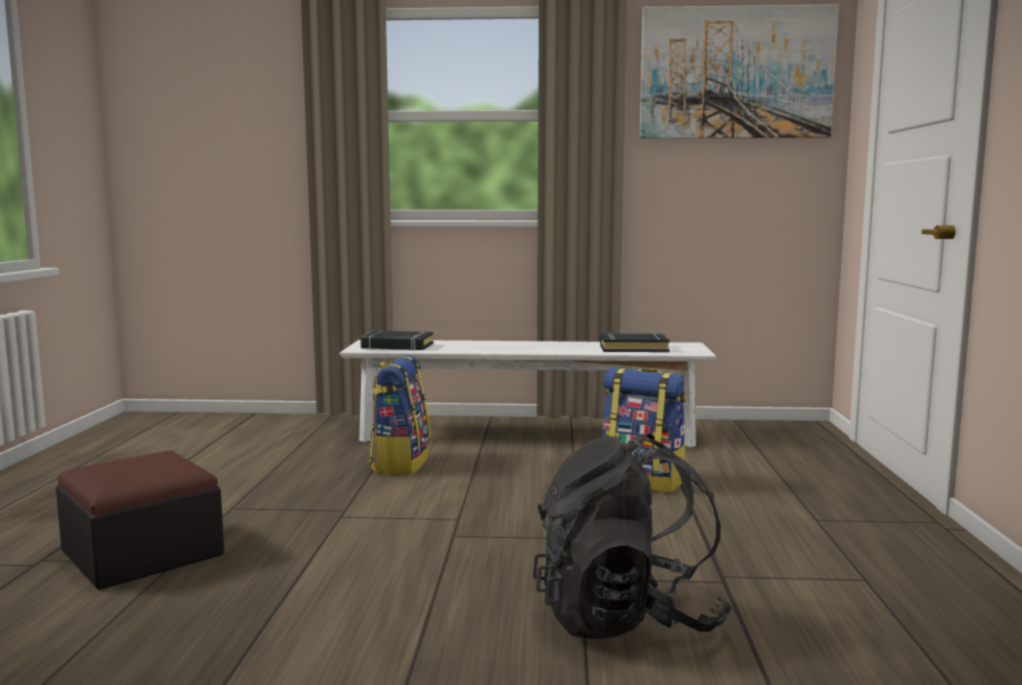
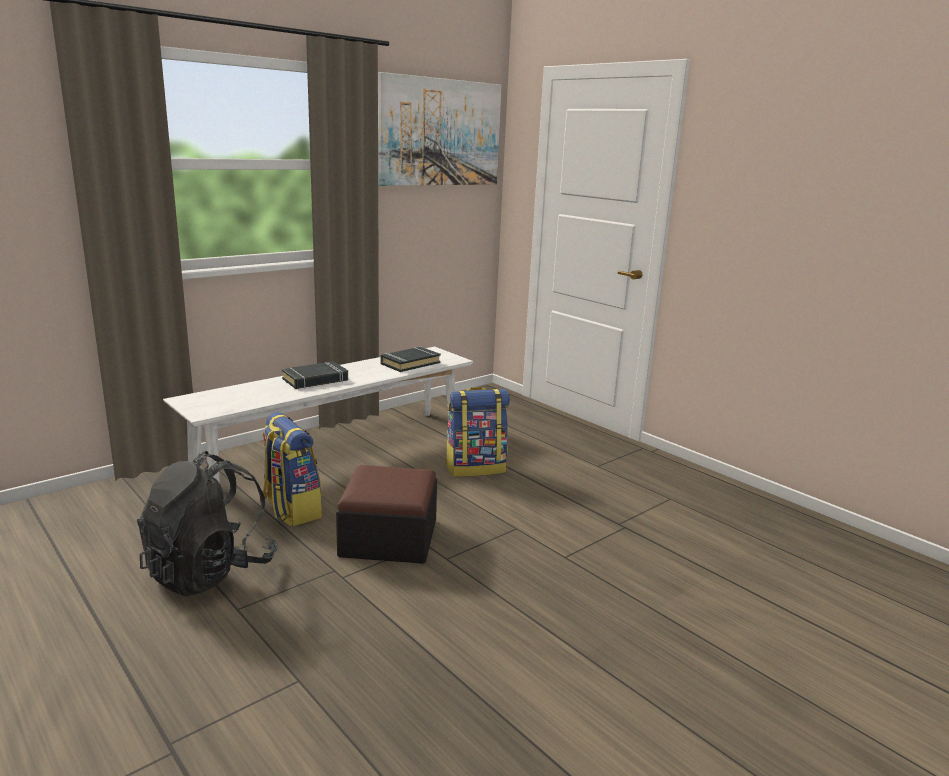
camera: 45 degrees left, 10 degrees up
ottoman [56,451,224,590] -> ottoman moved to [336,465,437,564]
black book [360,330,433,351] -> black book moved to [282,361,348,389]
black backpack [533,433,732,639] -> black backpack moved to [137,451,277,597]

